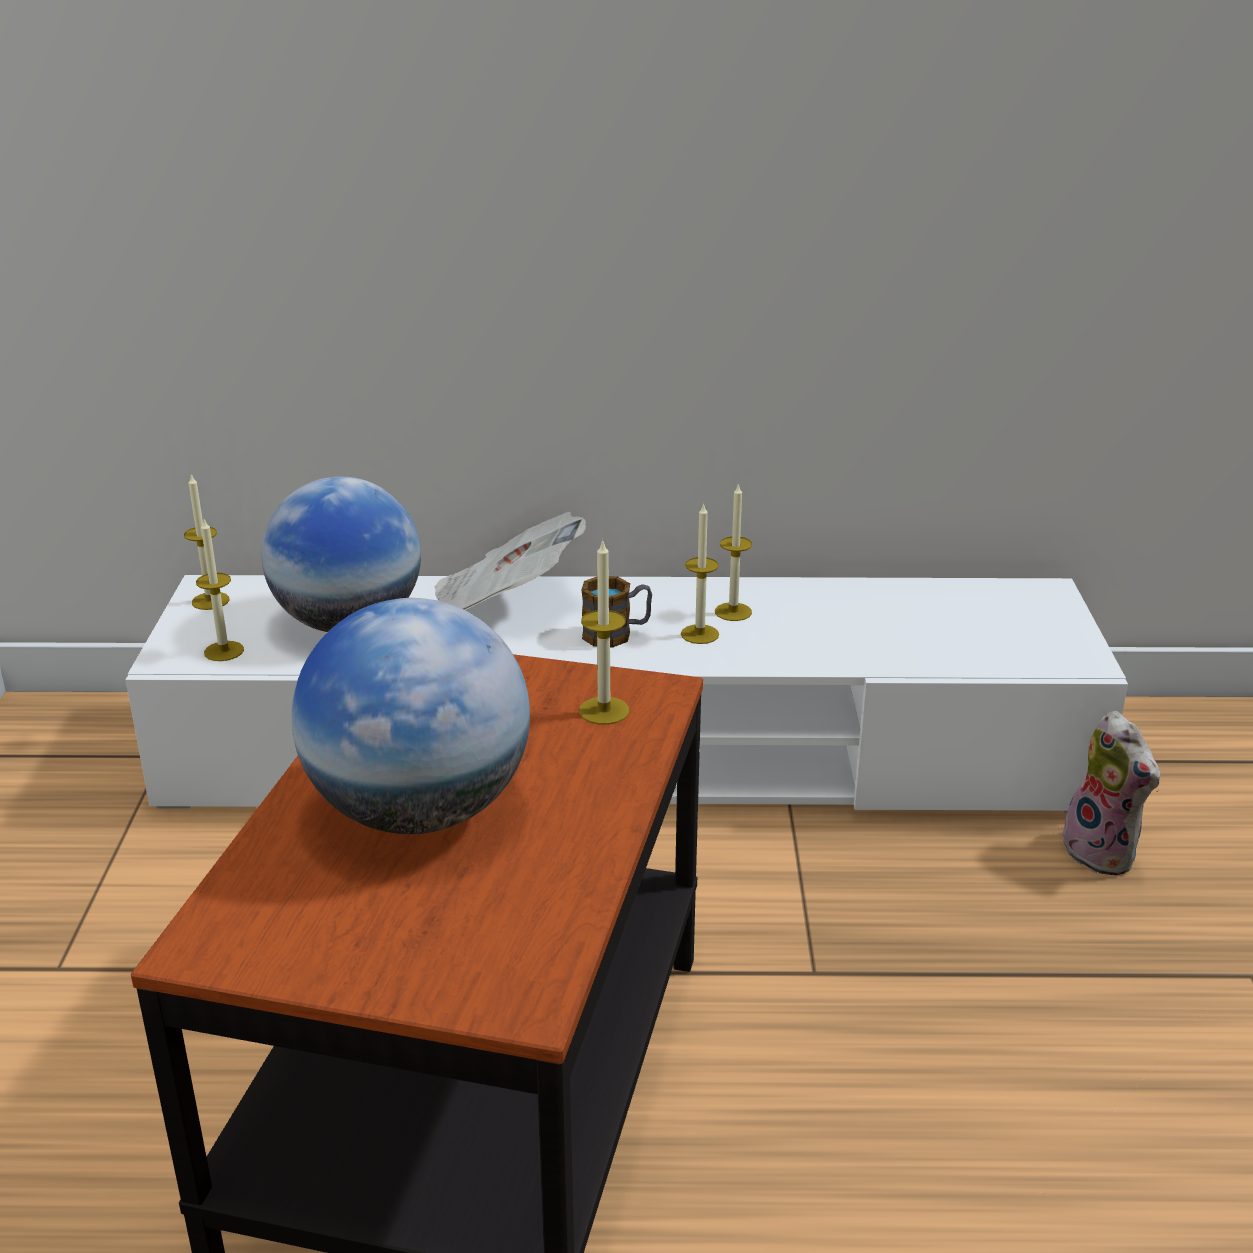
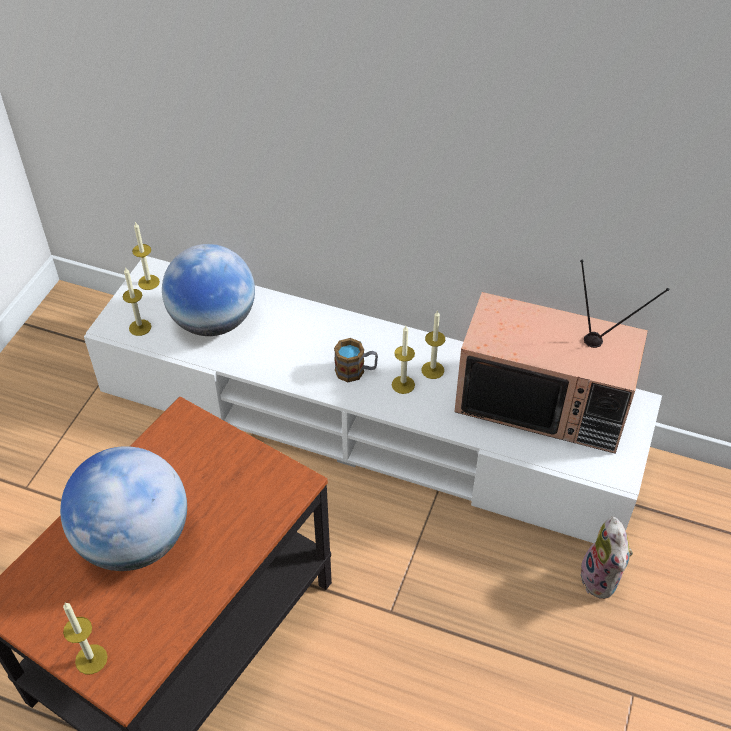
camera: 20 degrees right, 20 degrees up
newspaper [435,512,586,610] -> none
candle [579,539,629,725] -> candle moved to [63,602,108,674]
none -> television [454,260,670,454]

